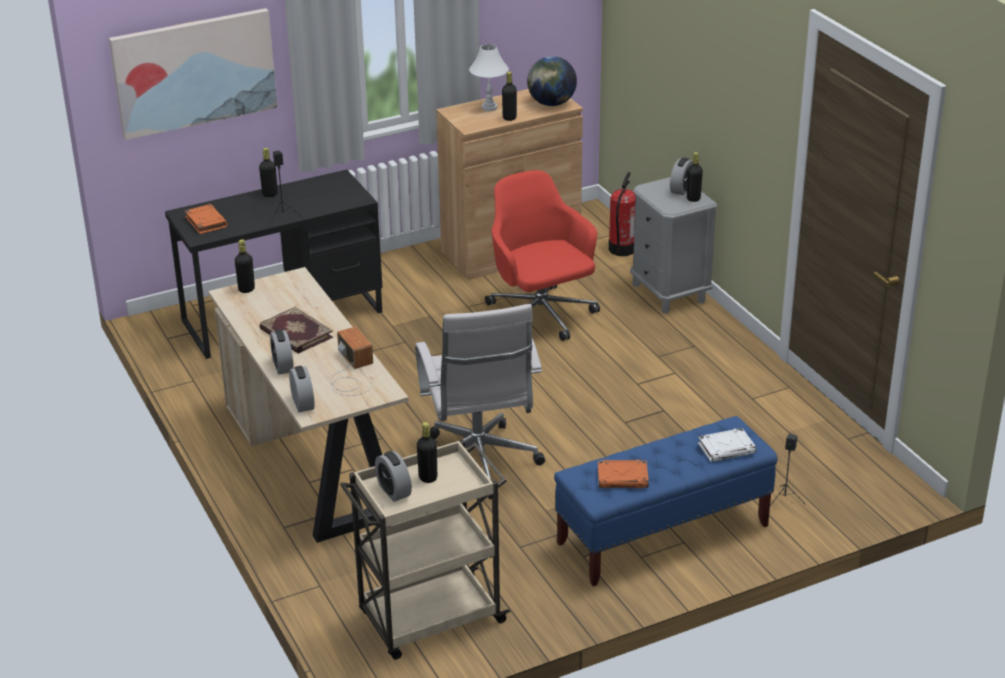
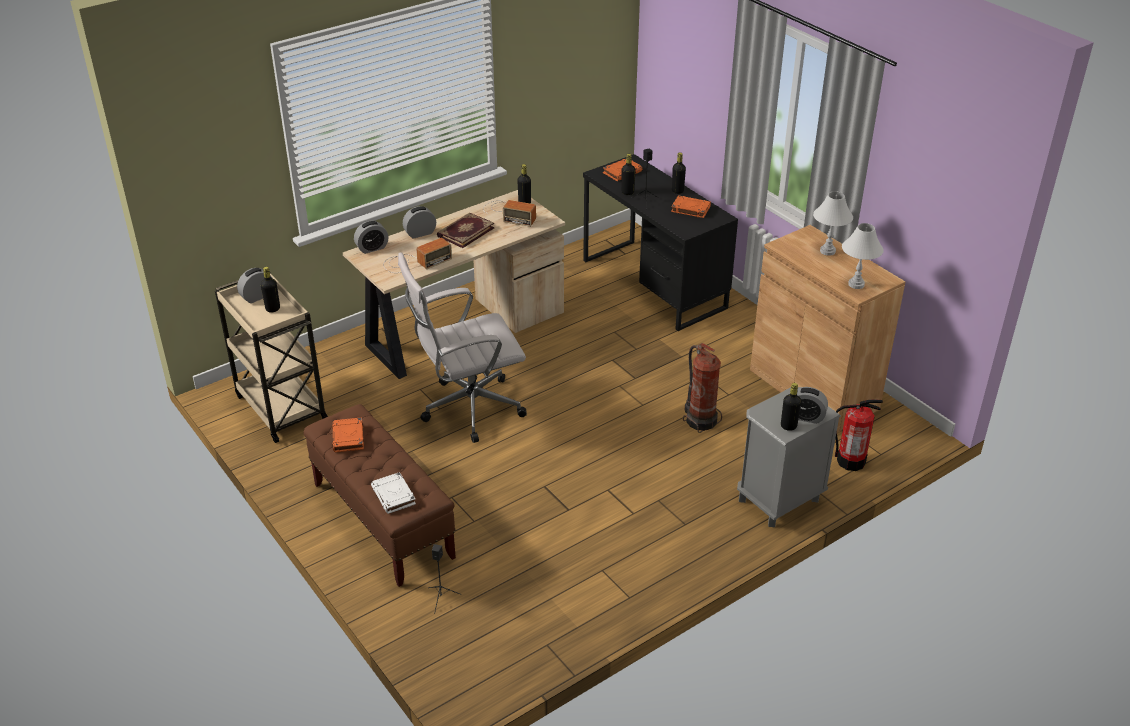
camera: 80 degrees right, 5 degrees up
picture [109,8,278,140] -> none
red office chair [485,170,600,341] -> fire extinguisher [683,343,722,433]
black bottle [502,71,517,121] -> black bottle moved to [621,154,635,195]
globe [527,56,577,106] -> white table lamp [842,223,884,289]
blue bench [554,416,777,586] -> brown bench [303,404,456,587]
none -> radio [483,200,536,227]
none -> orange book [671,195,711,218]

